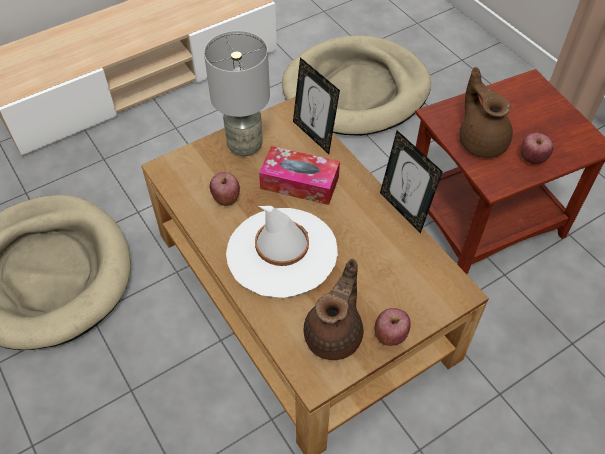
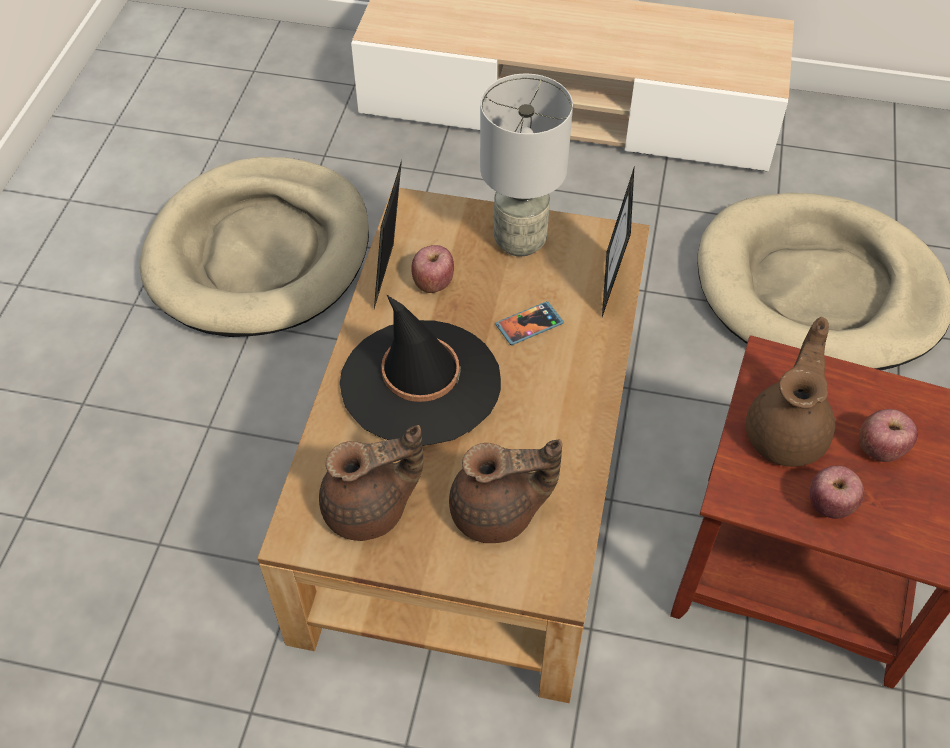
camera: 45 degrees right, 0 degrees up
white hat [226,206,338,298] -> black hat [340,295,501,446]
tissue box [259,146,340,205] -> phone [495,301,564,345]
apple [374,308,411,346] -> apple moved to [859,409,918,462]
picture frame [380,130,443,234] -> picture frame moved to [374,160,402,308]
none -> brown teapot [449,440,562,543]

